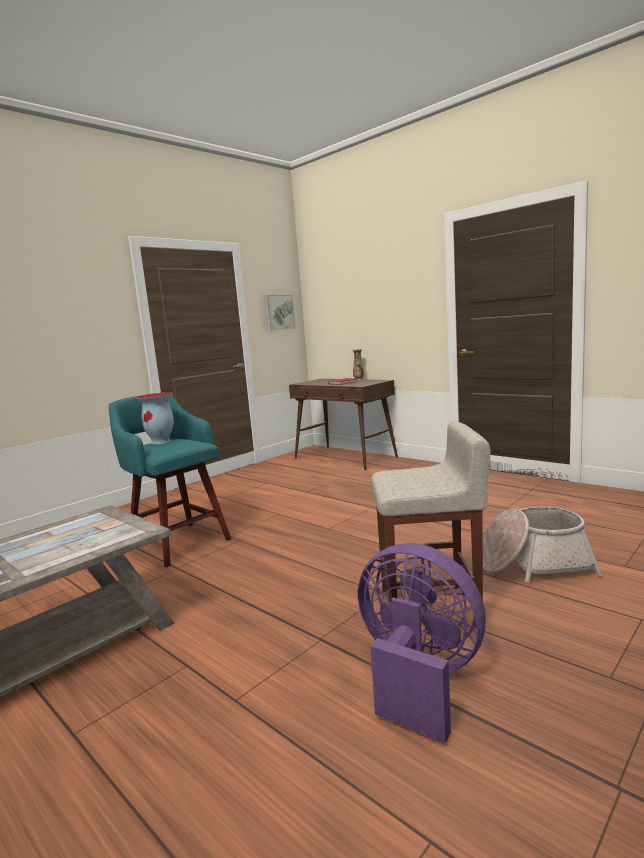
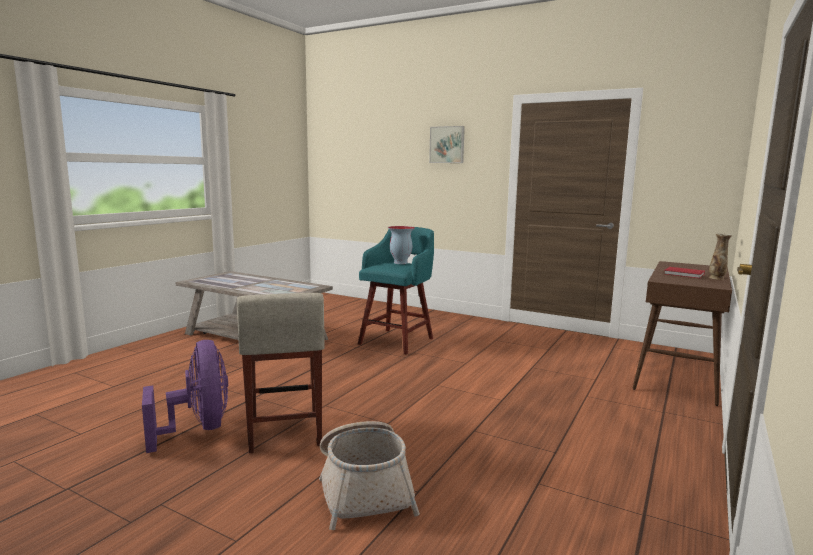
camera: 75 degrees right, 0 degrees up
picture [264,295,296,331] -> picture moved to [429,126,465,163]
purple fan [358,543,486,743] -> purple fan turned 45 degrees counterclockwise [142,340,228,453]

